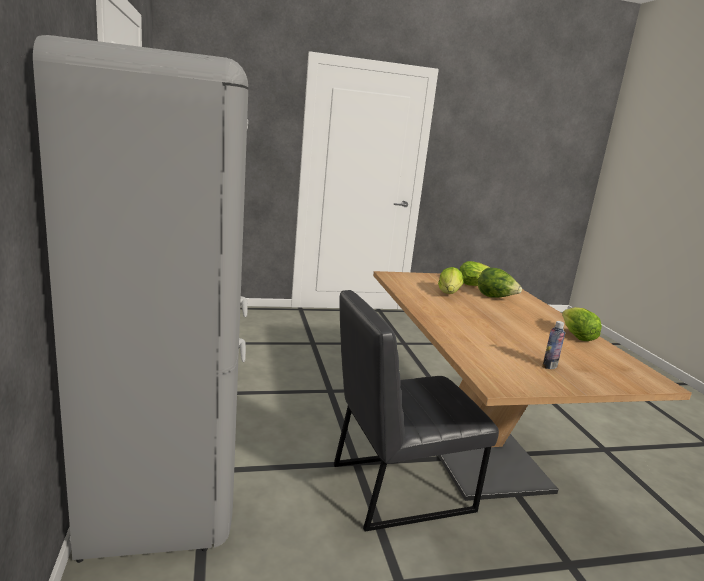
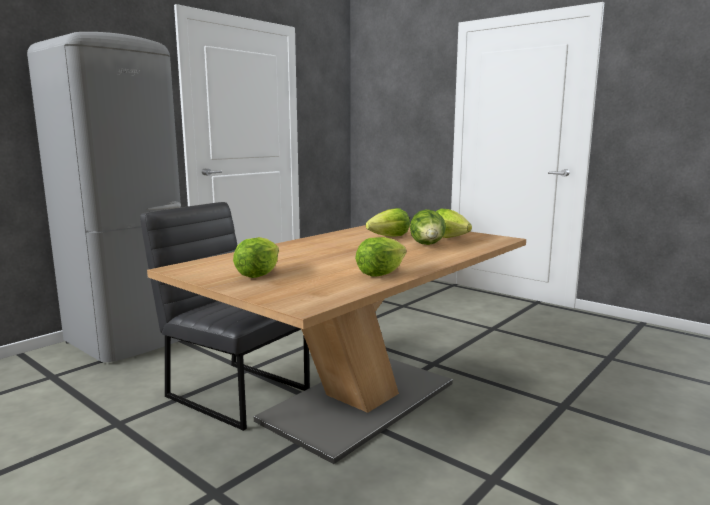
camera: 55 degrees right, 5 degrees down
bottle [542,321,565,369] -> lettuce [233,237,279,278]

